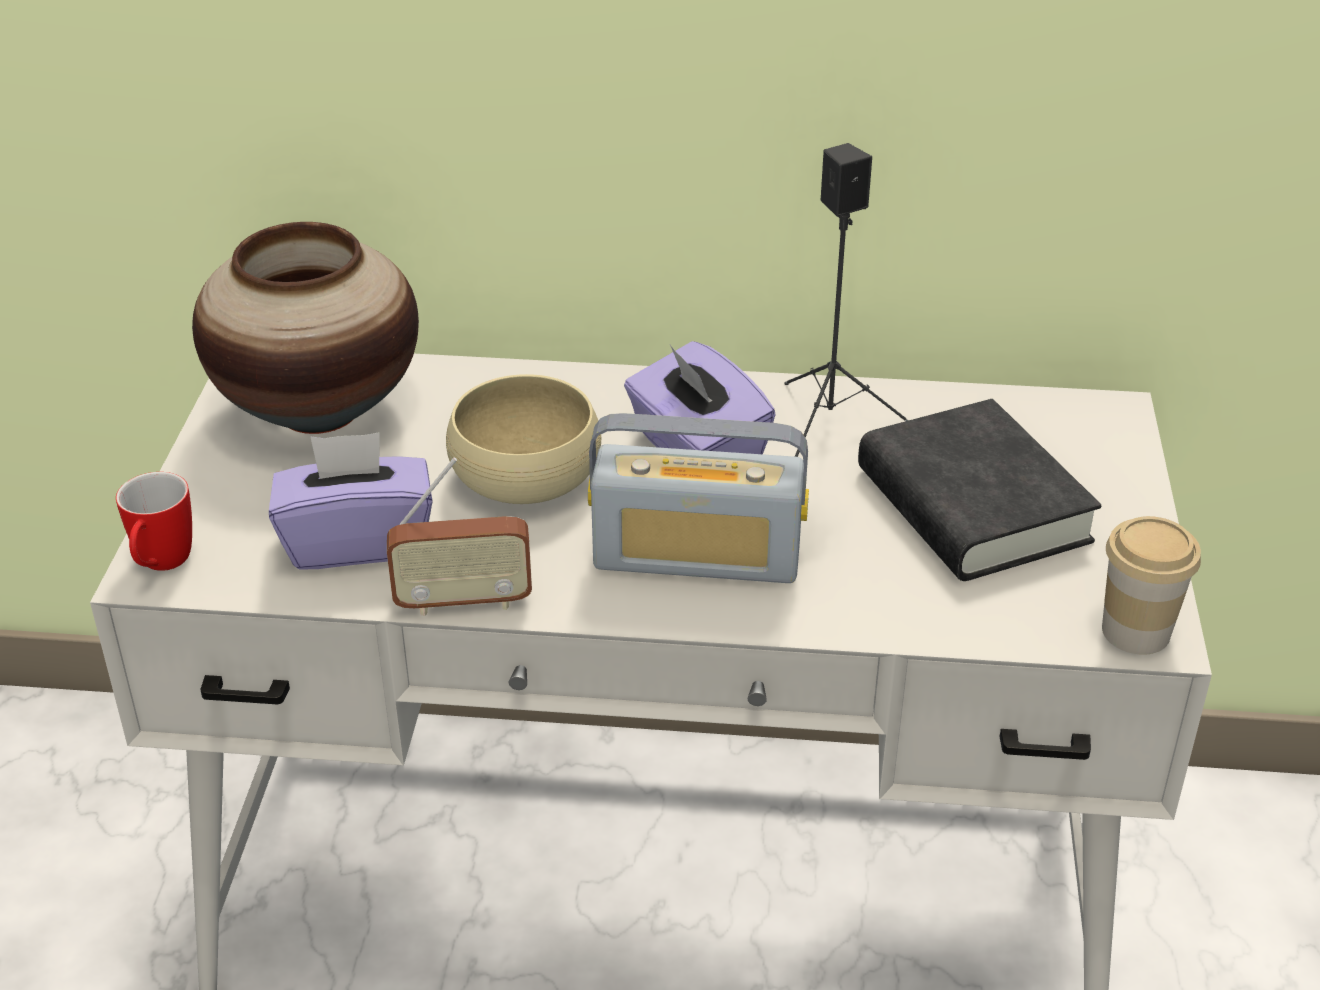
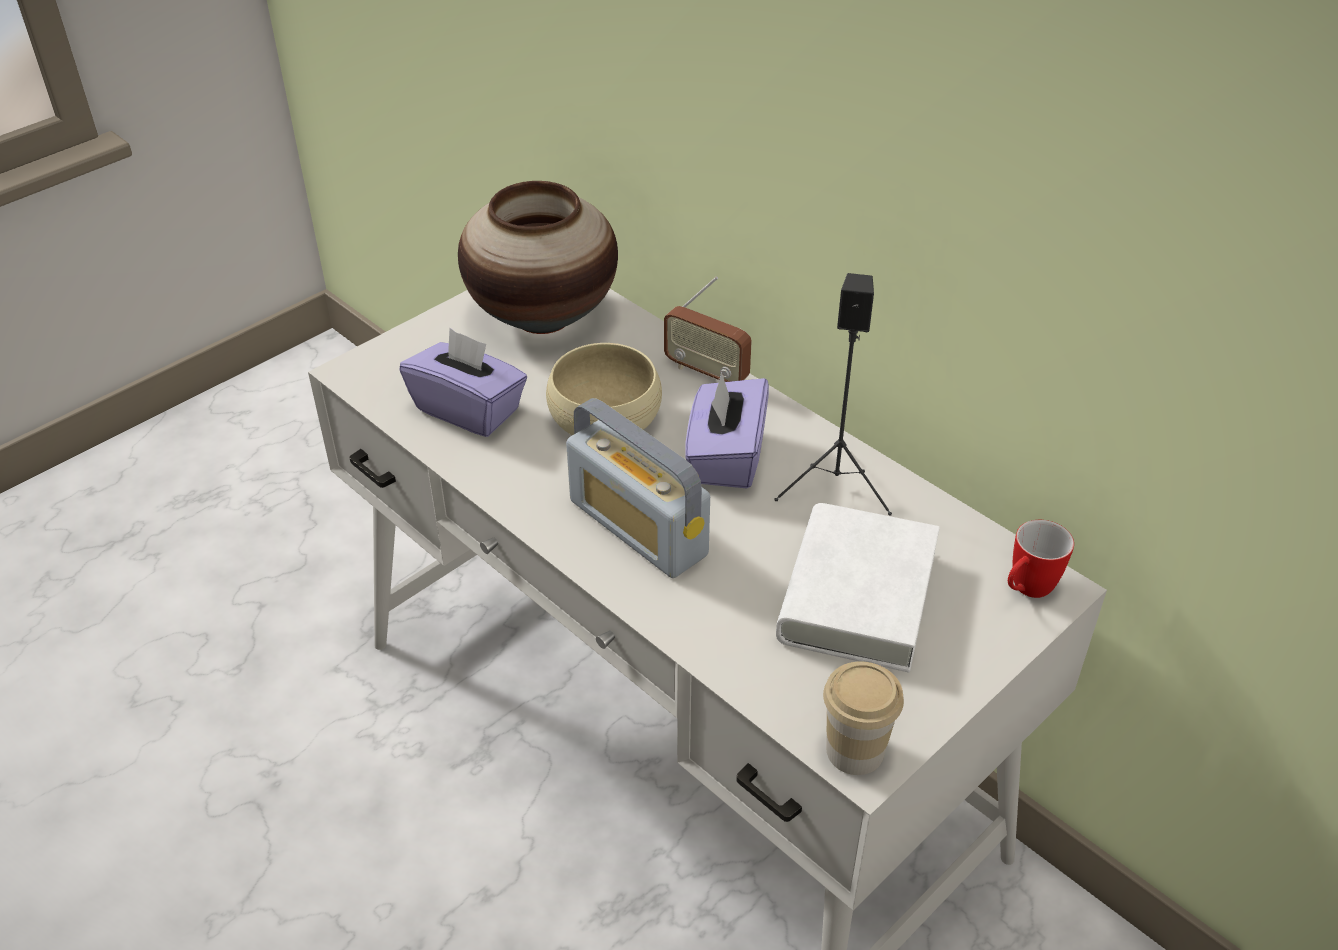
camera: 40 degrees right, 5 degrees up
mug [116,472,192,571] -> mug moved to [1008,520,1074,598]
radio [387,457,532,616] -> radio moved to [664,276,752,382]
black book [858,399,1101,581] -> white book [776,503,940,672]

